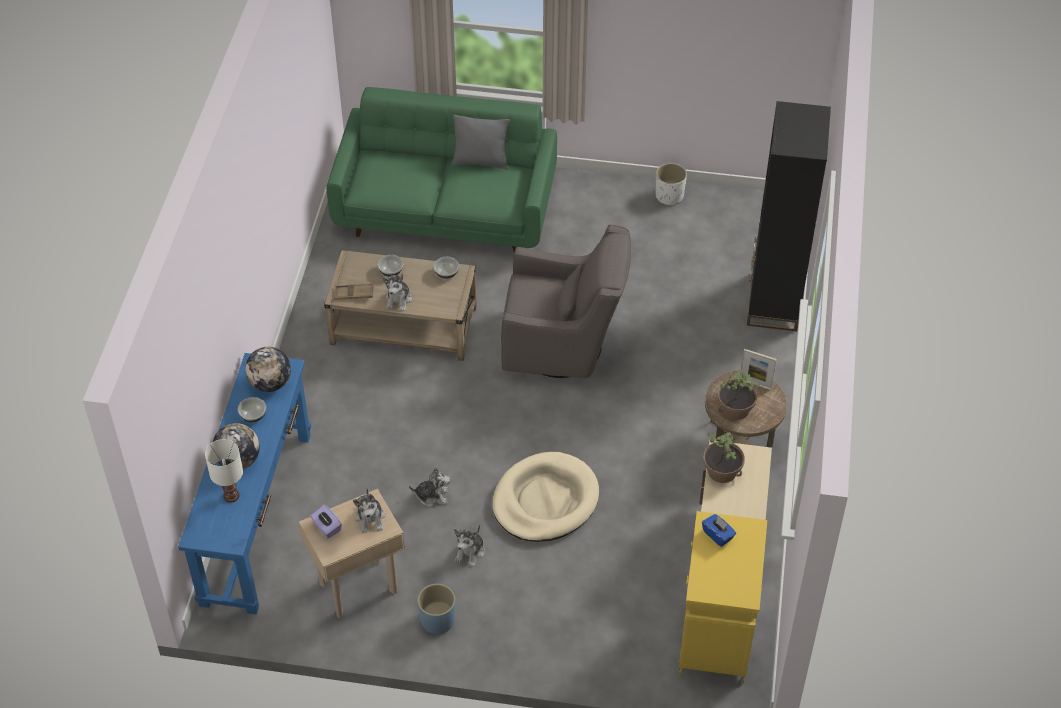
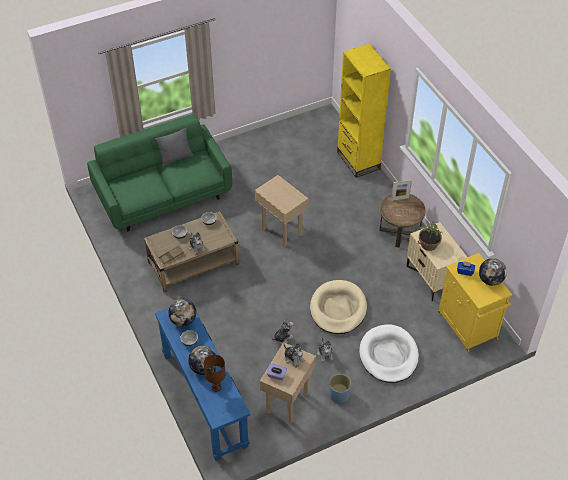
camera: 35 degrees left, 0 degrees up
white table lamp [205,439,243,503] -> brown table lamp [204,355,226,392]
grey armchair [501,224,631,378] -> beige side table [255,175,308,247]
white planter [656,163,687,205] -> none
potted plant [718,369,760,420] -> none
black bookcase [747,101,831,331] -> yellow bookcase [337,43,391,178]
none -> white dog bed [359,324,419,383]
none -> globe [479,258,507,286]

